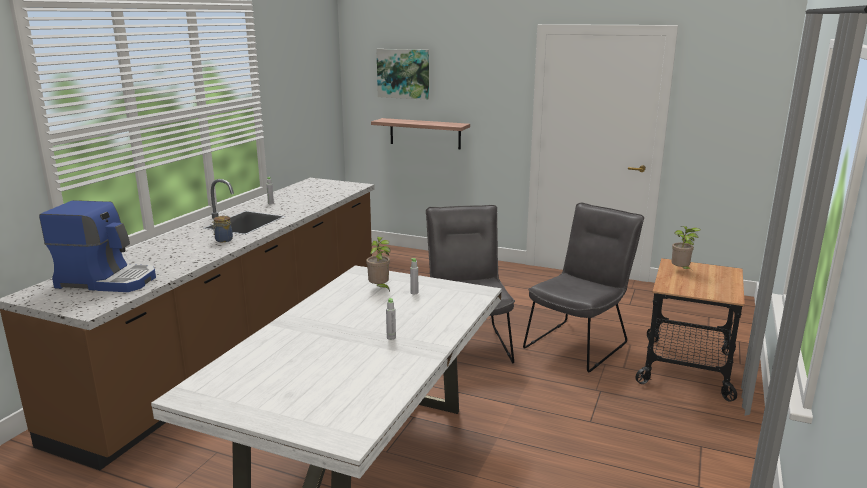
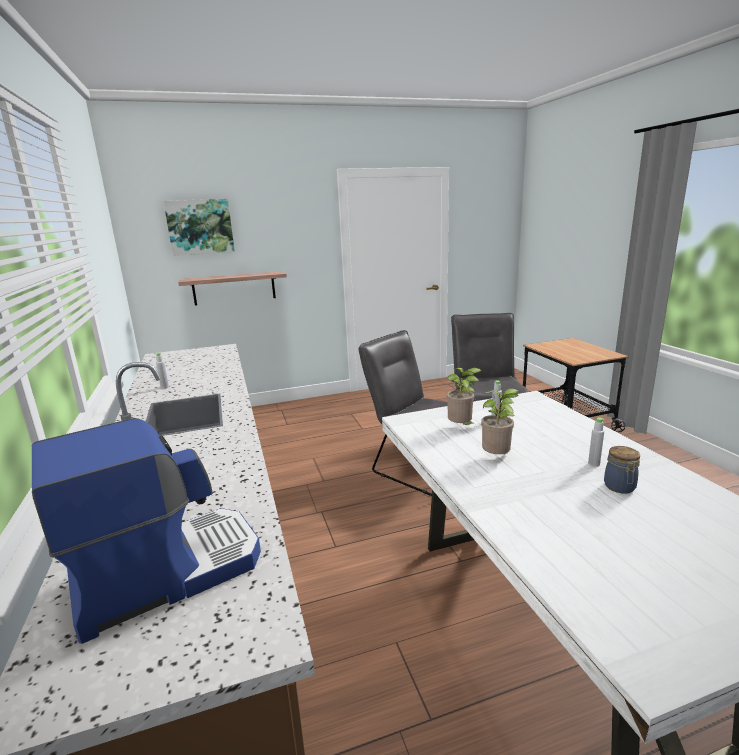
camera: 40 degrees left, 0 degrees up
jar [212,216,233,242] -> jar moved to [604,446,640,494]
potted plant [672,226,701,269] -> potted plant moved to [481,389,518,455]

